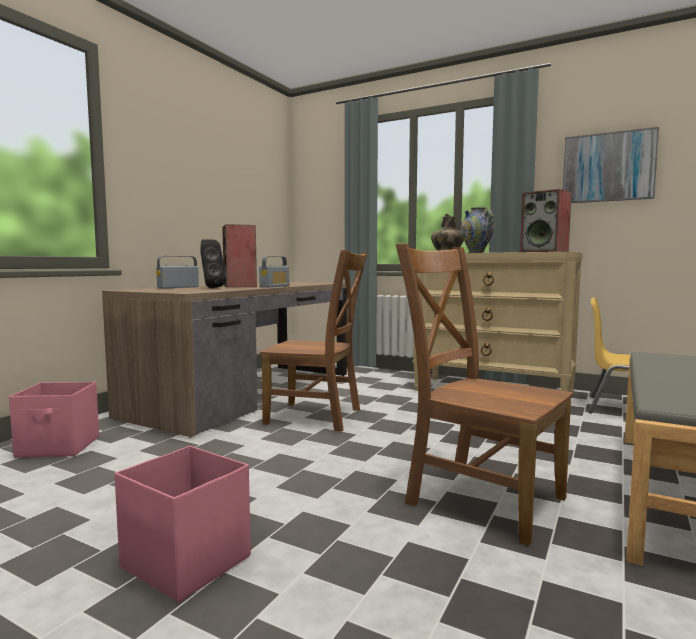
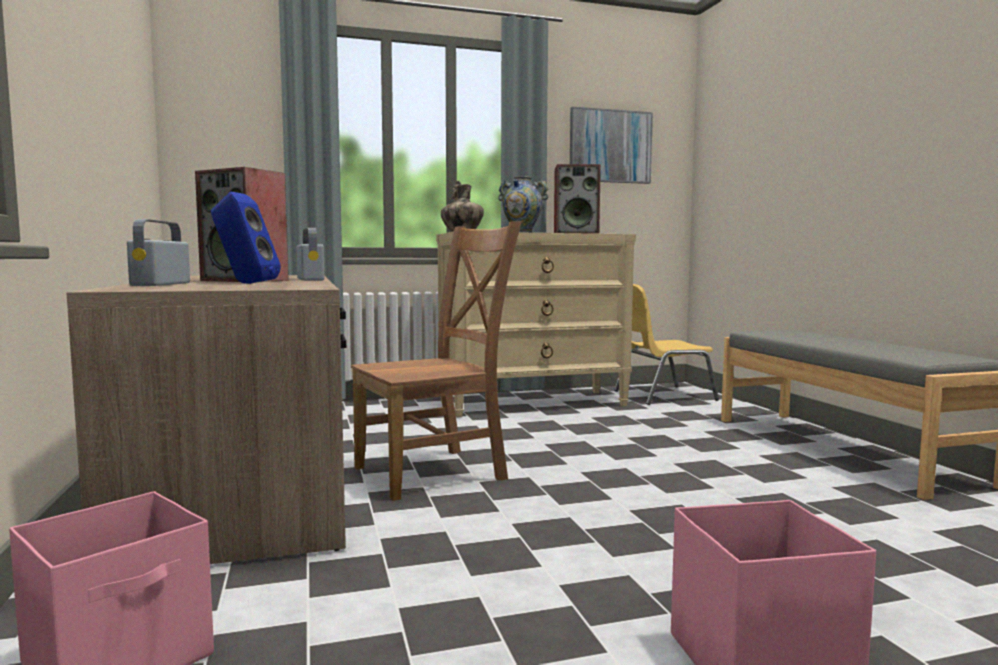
camera: 45 degrees left, 0 degrees up
black speaker [200,239,226,289] -> blue speaker [211,192,281,284]
brown chair [396,244,573,546] -> none

